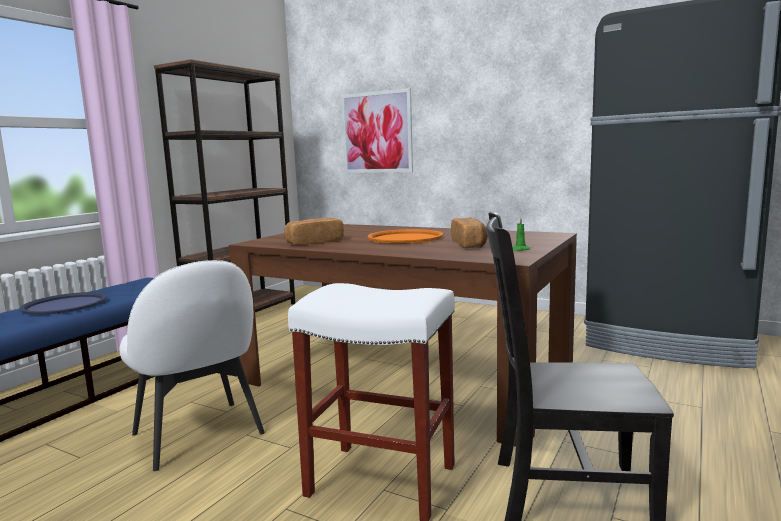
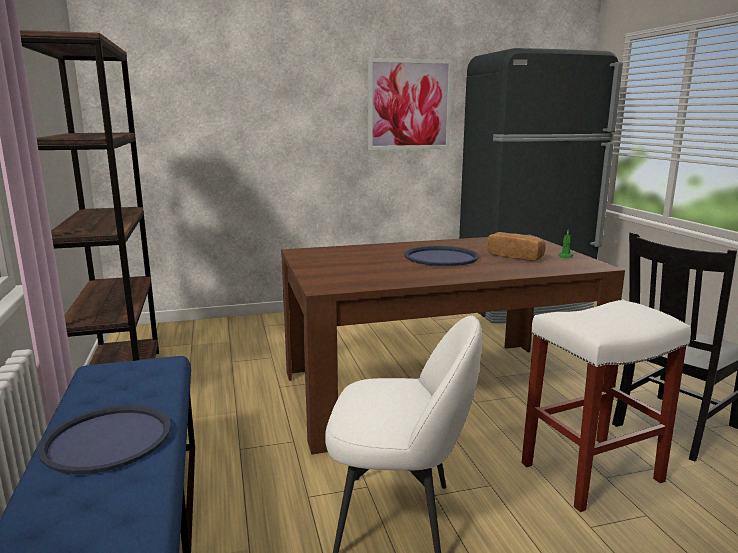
camera: 45 degrees left, 5 degrees up
bread [284,218,344,245] -> none
picture [341,88,413,173] -> picture moved to [368,58,453,150]
orange tray [368,229,443,244] -> blue tray [404,246,479,266]

